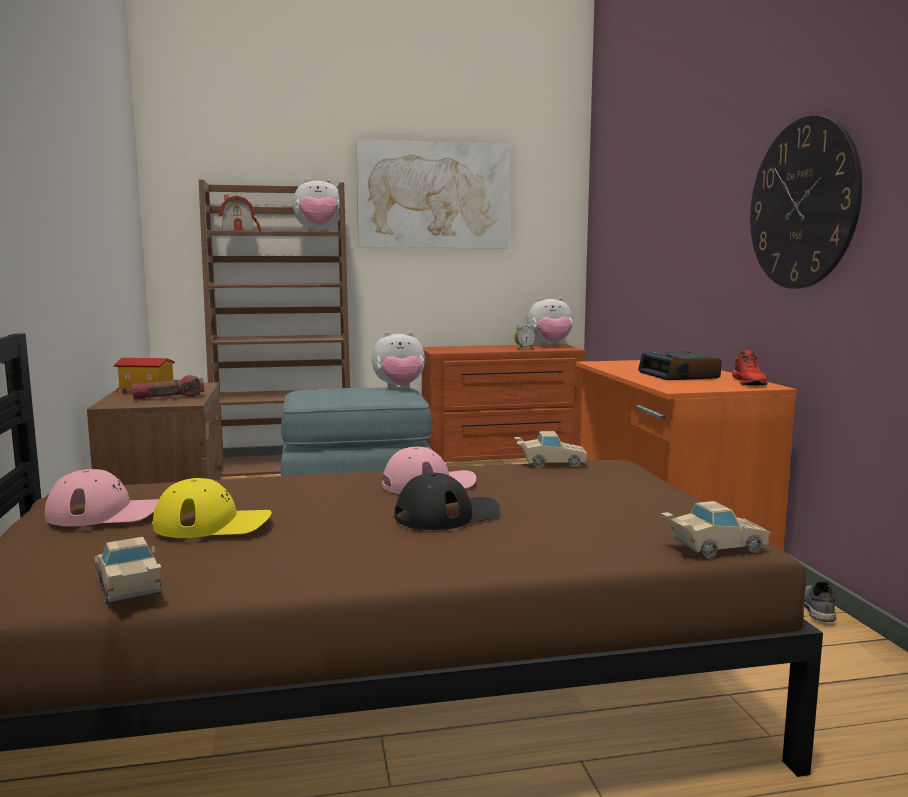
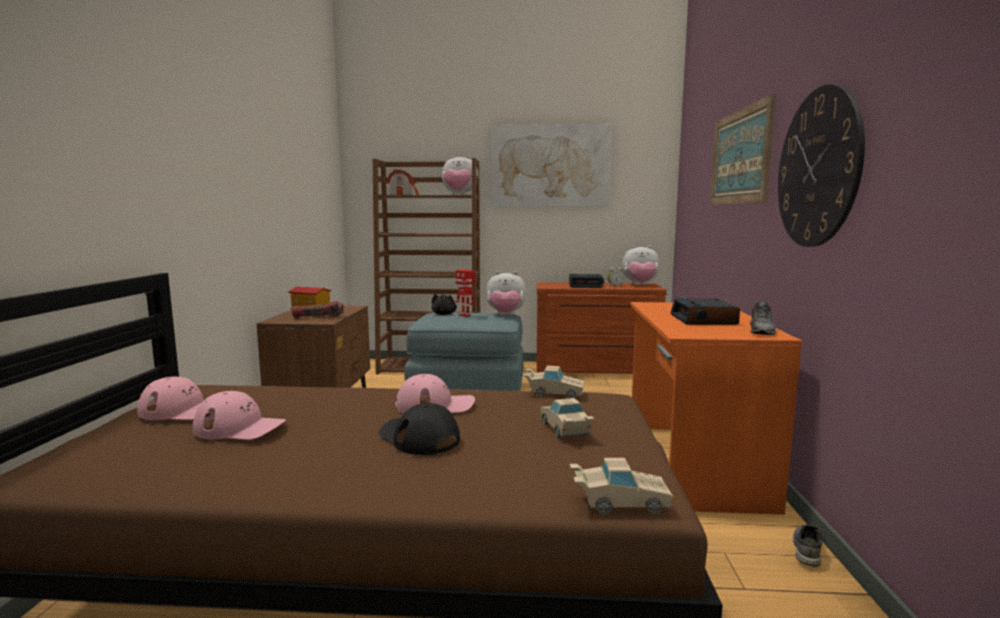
camera: 15 degrees right, 0 degrees up
beige toy car [94,537,162,605] -> beige toy car moved to [540,398,595,438]
yellow cap [152,478,272,538] -> pink cap [193,391,286,440]
black cap [395,473,500,530] -> black cap turned 120 degrees counterclockwise [379,403,460,455]
red shoe [732,350,768,385] -> grey shoe [750,301,776,335]
none -> black plush toy [432,294,457,315]
none -> toy robot [455,269,475,317]
none -> alarm clock [569,273,604,288]
none -> picture [710,94,776,205]

